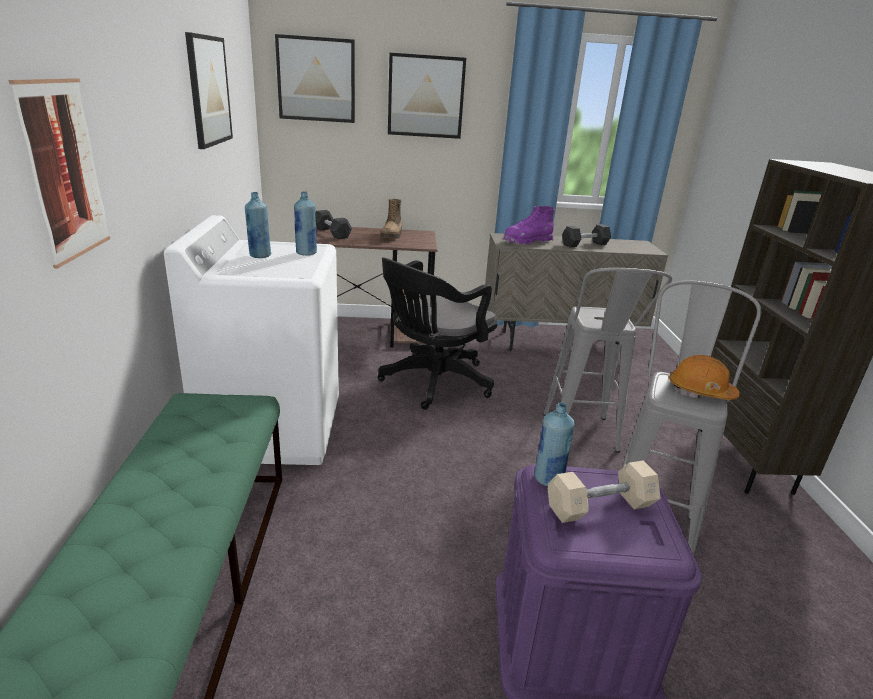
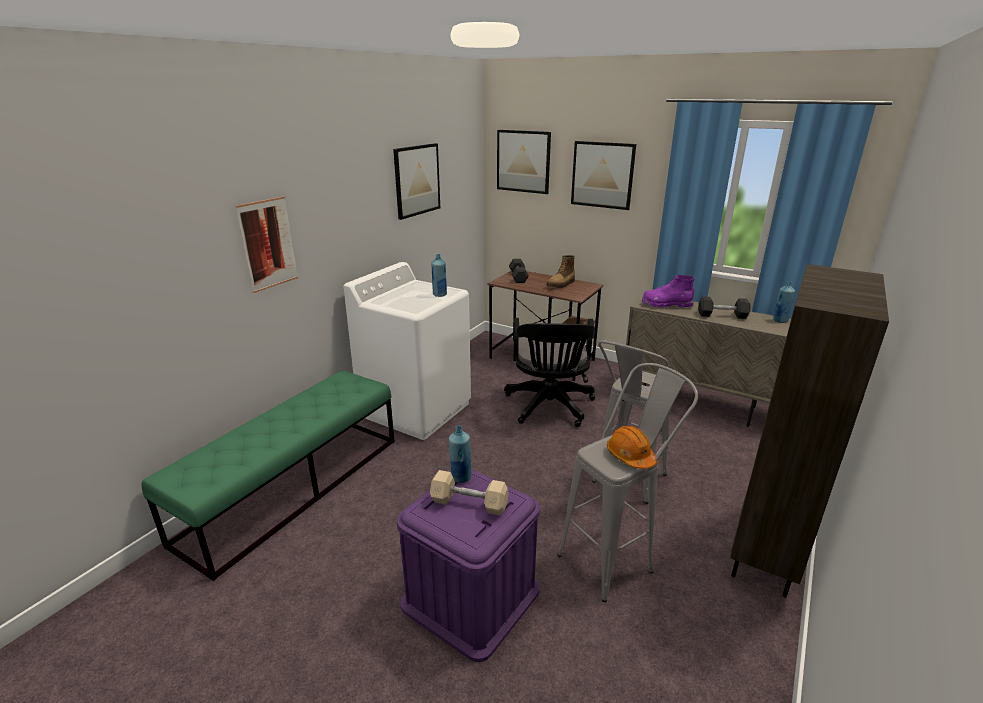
camera: 35 degrees right, 0 degrees up
blue bottle [245,192,272,258] -> blue bottle moved to [773,281,795,323]
black office chair [378,257,498,410] -> black office chair turned 75 degrees counterclockwise [504,318,595,427]

